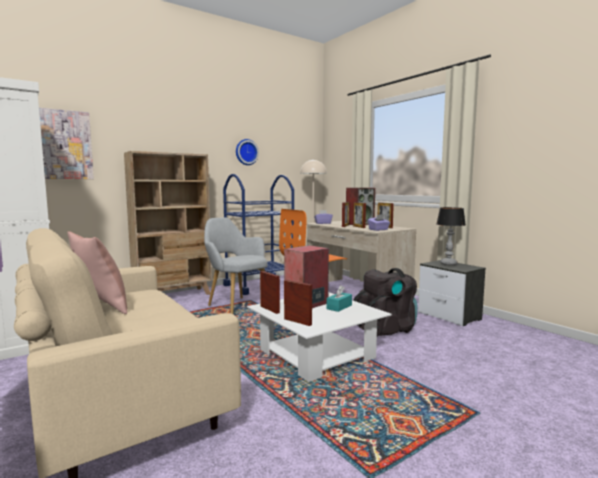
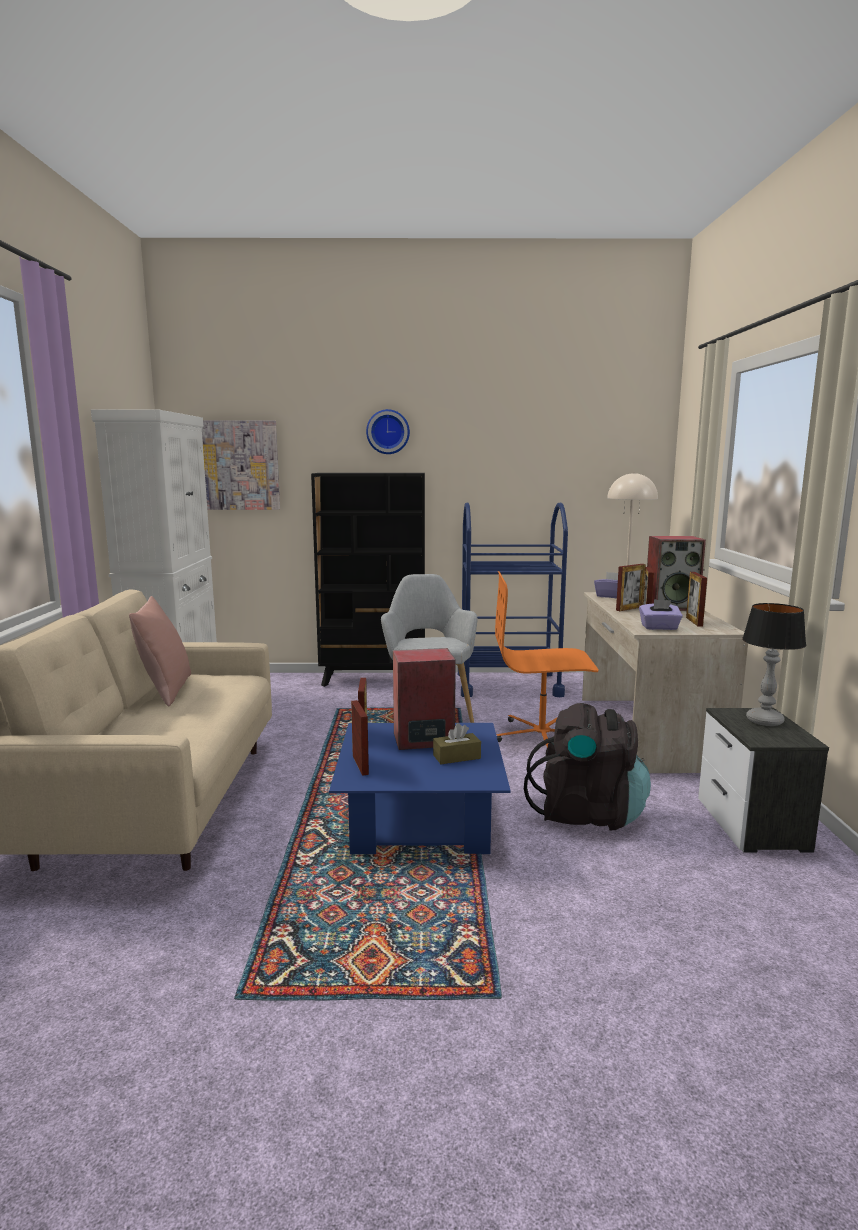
camera: 35 degrees right, 5 degrees up
beige bookcase [124,151,212,295] -> black bookcase [311,473,425,687]
wall clock [236,139,259,165] -> wall clock moved to [366,409,410,454]
white coffee table [247,292,392,382] -> blue coffee table [329,723,511,854]
turquoise tissue box [326,285,352,312] -> brown tissue box [433,723,481,764]

